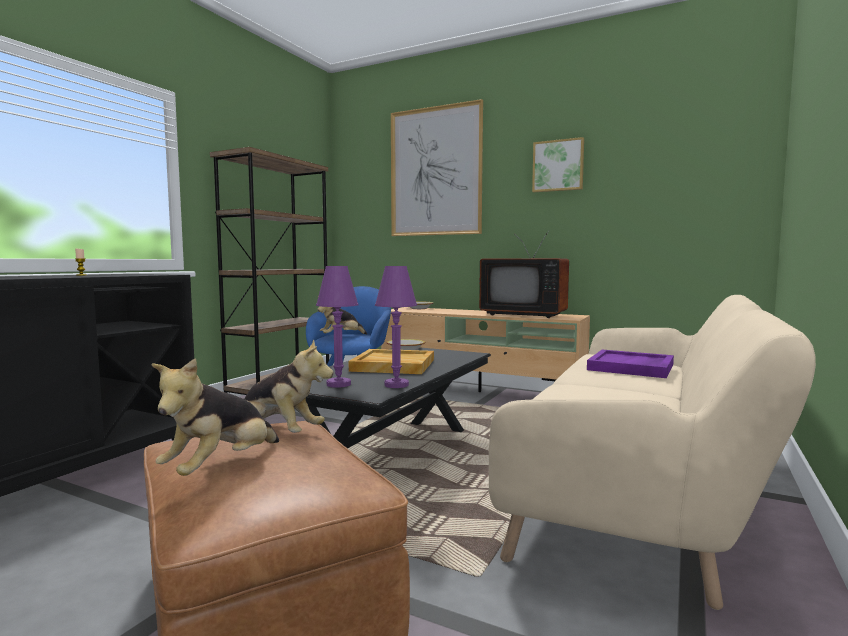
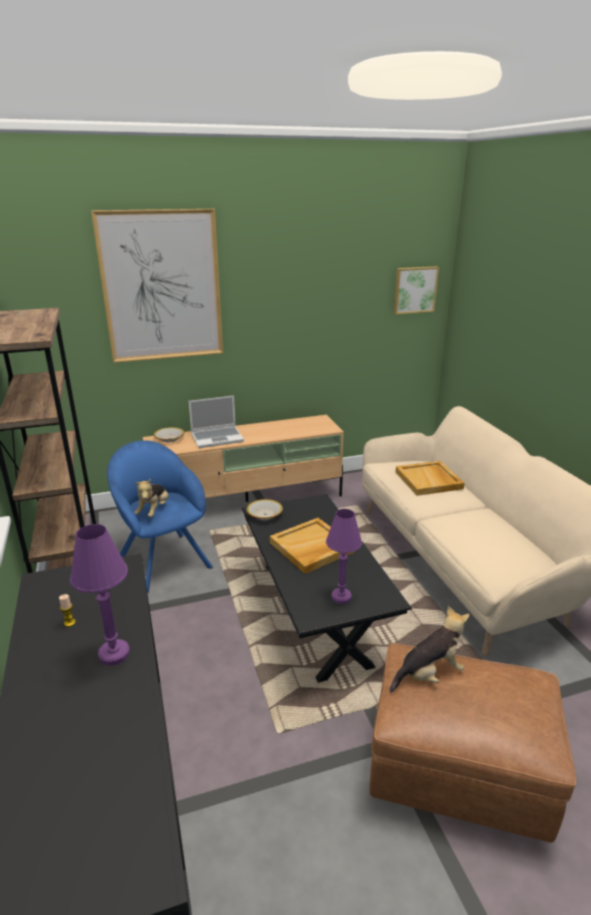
camera: 45 degrees left, 20 degrees up
plush toy [151,358,279,476] -> none
purple table lamp [375,266,417,388] -> purple table lamp moved to [70,524,130,666]
television [479,231,569,318] -> none
picture [532,137,584,192] -> picture moved to [394,266,439,314]
purple tray [587,349,674,378] -> beige tray [396,461,464,496]
none -> laptop [189,395,244,448]

